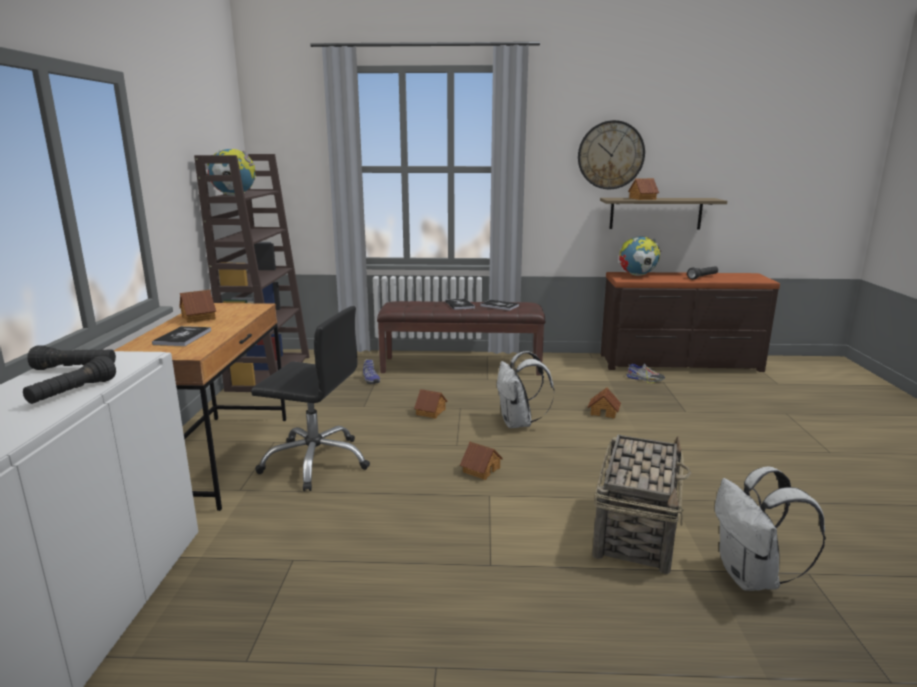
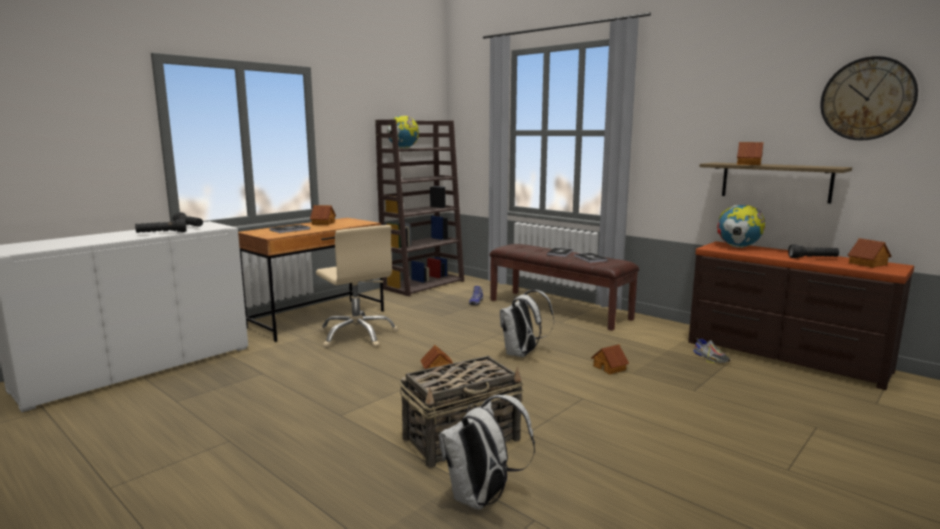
camera: 40 degrees right, 5 degrees down
black office chair [251,306,370,491] -> beige office chair [316,225,398,348]
toy house [414,389,447,419] -> toy house moved to [848,238,892,268]
wall clock [578,120,645,189] -> wall clock moved to [820,56,918,140]

